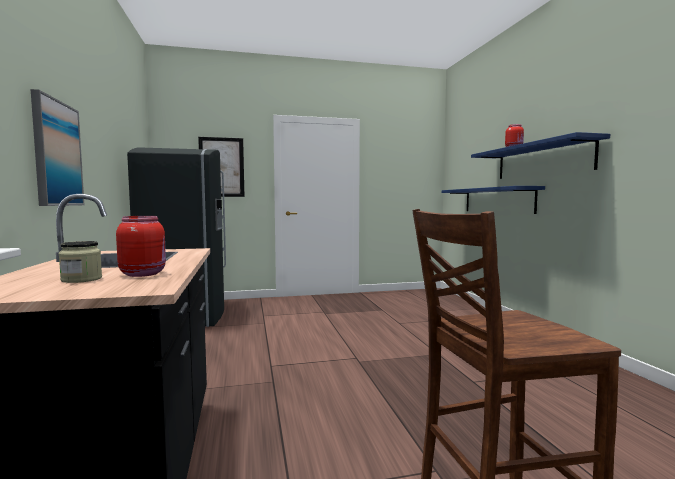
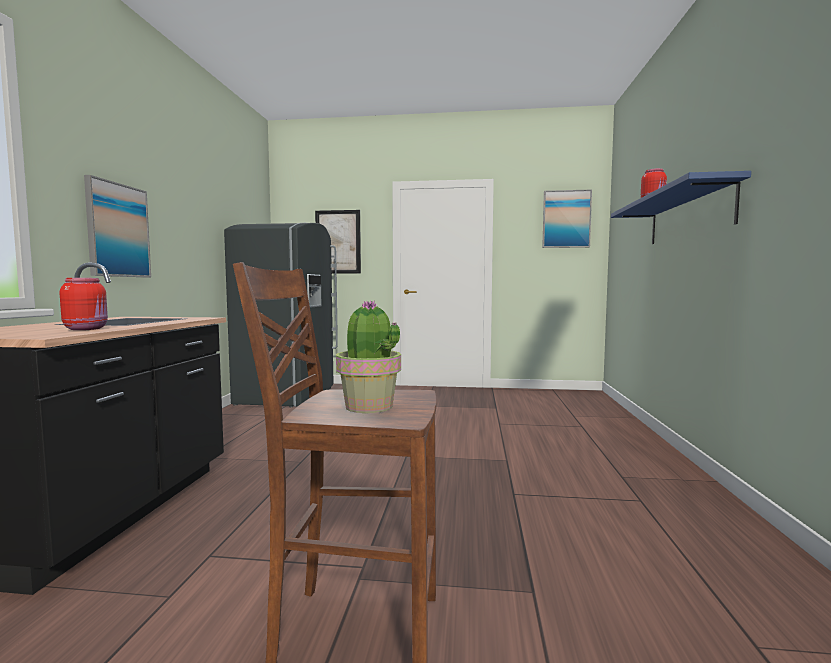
camera: 20 degrees right, 0 degrees up
jar [59,241,102,283] -> none
blue shelf [442,186,545,214] -> none
none -> potted plant [336,300,401,413]
none -> picture [542,190,592,248]

